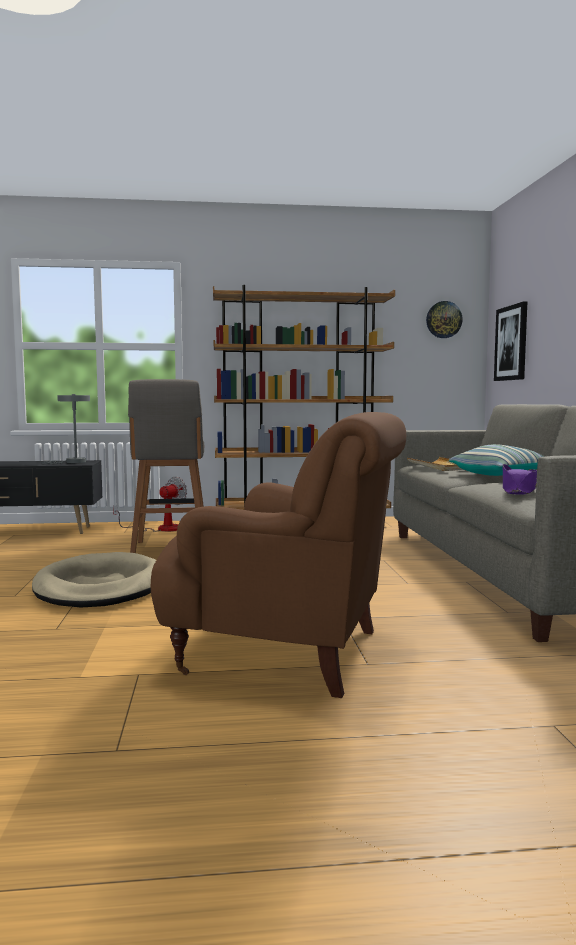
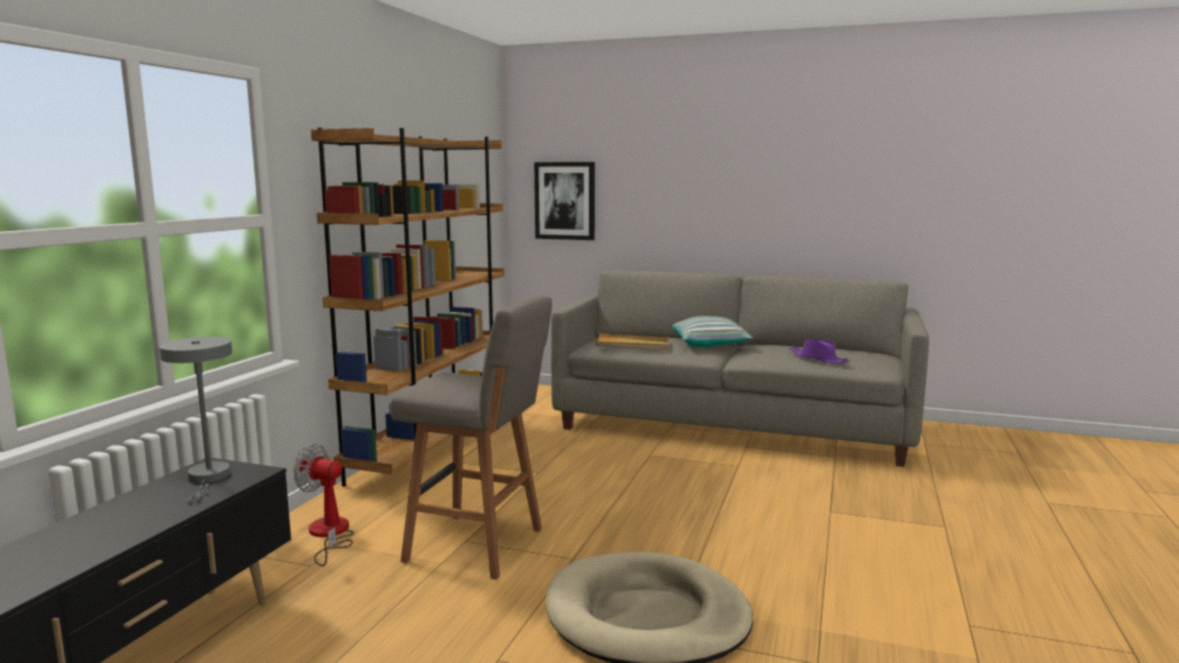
camera: 65 degrees left, 5 degrees up
fan [113,476,187,532] -> fan turned 45 degrees counterclockwise [293,444,354,566]
brown armchair [151,412,406,698] -> none
wall clock [426,301,463,338] -> none

